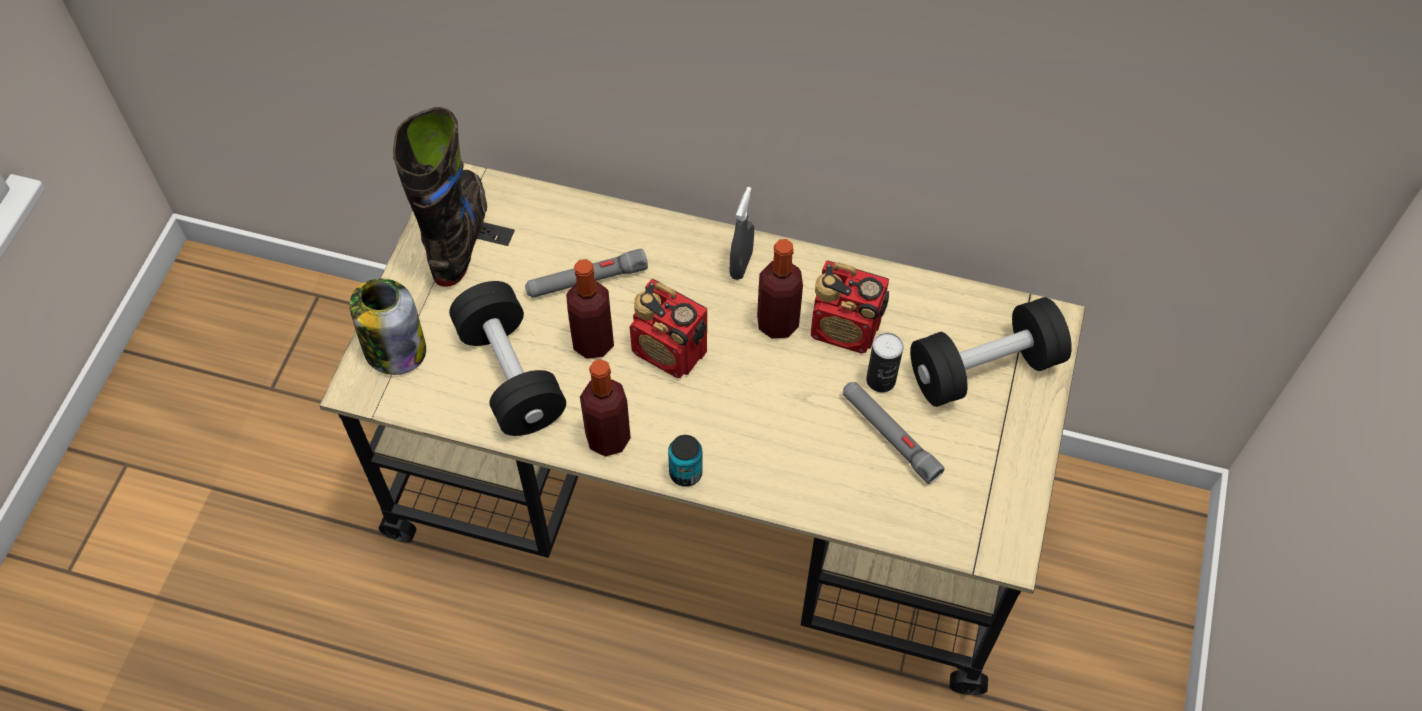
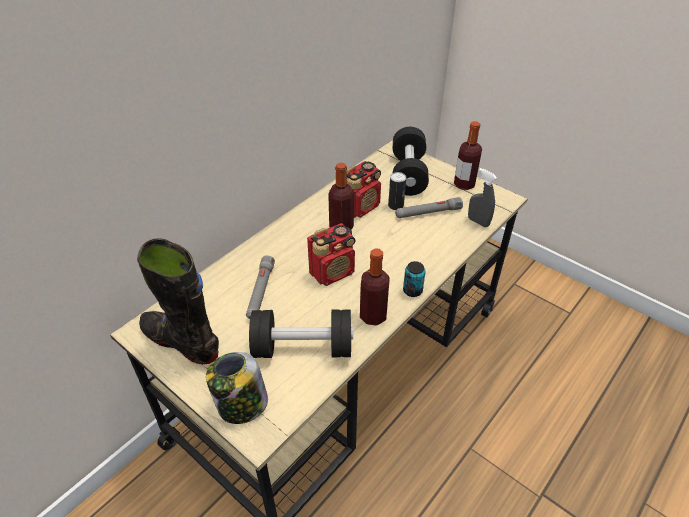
camera: 65 degrees left, 15 degrees down
bottle [566,259,614,359] -> bottle moved to [454,121,482,190]
grey spray bottle [730,187,754,280] -> grey spray bottle moved to [468,168,497,227]

